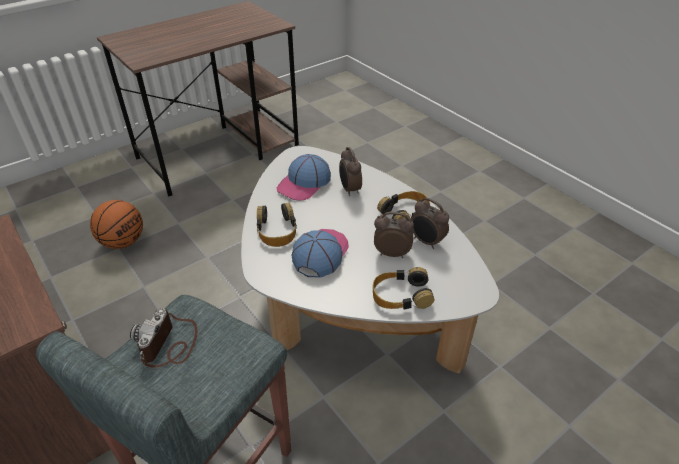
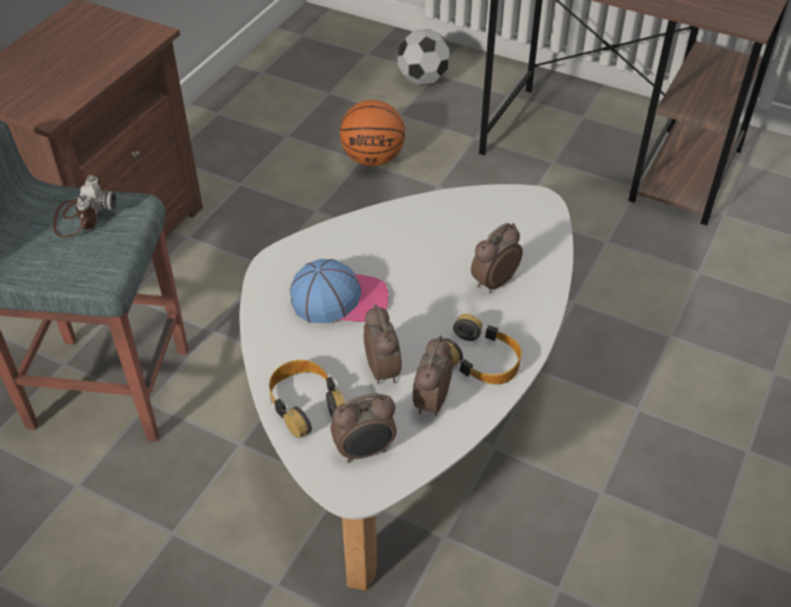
camera: 65 degrees right, 5 degrees up
camera [130,308,198,368] -> camera turned 105 degrees clockwise [53,175,116,237]
headphones [257,203,297,247] -> none
cap [277,154,331,201] -> none
none -> alarm clock [331,393,397,463]
none -> football [397,29,450,85]

